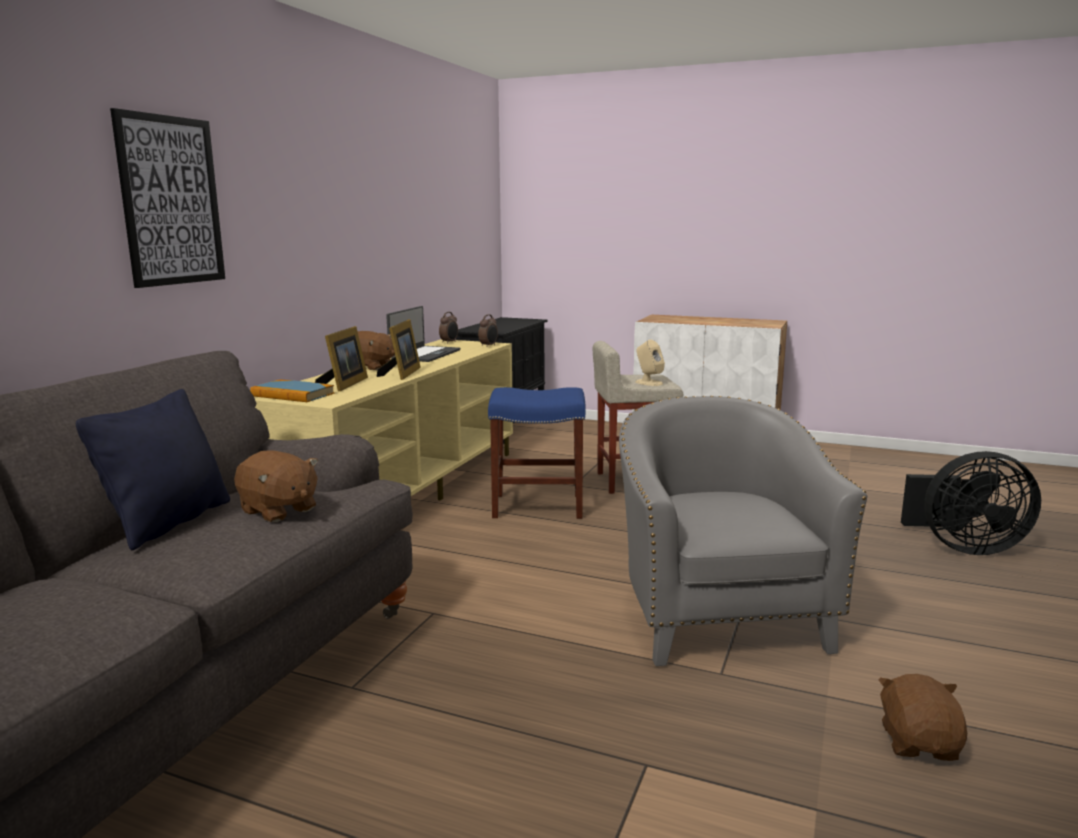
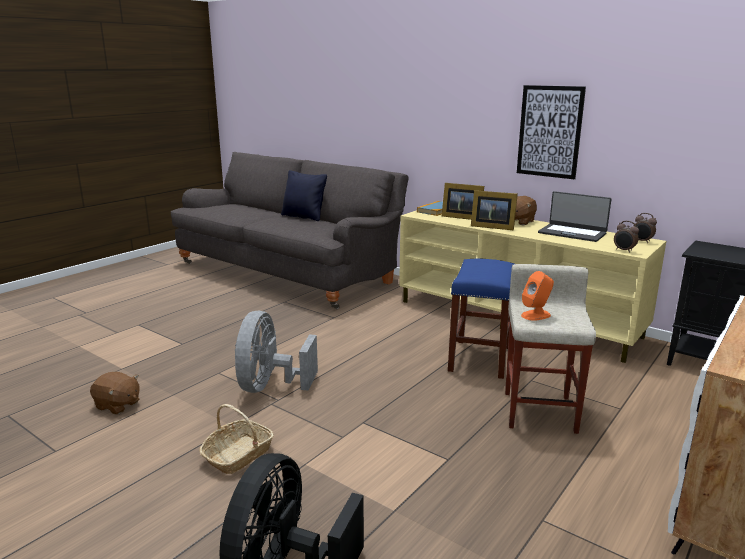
camera: 105 degrees right, 5 degrees up
picture [110,108,225,288] -> picture moved to [517,85,586,179]
brown plush toy [234,450,318,522] -> none
grey armchair [619,396,867,666] -> grey fan [235,311,318,393]
beige speaker [635,340,665,386] -> orange speaker [521,271,554,321]
none -> basket [199,404,274,474]

